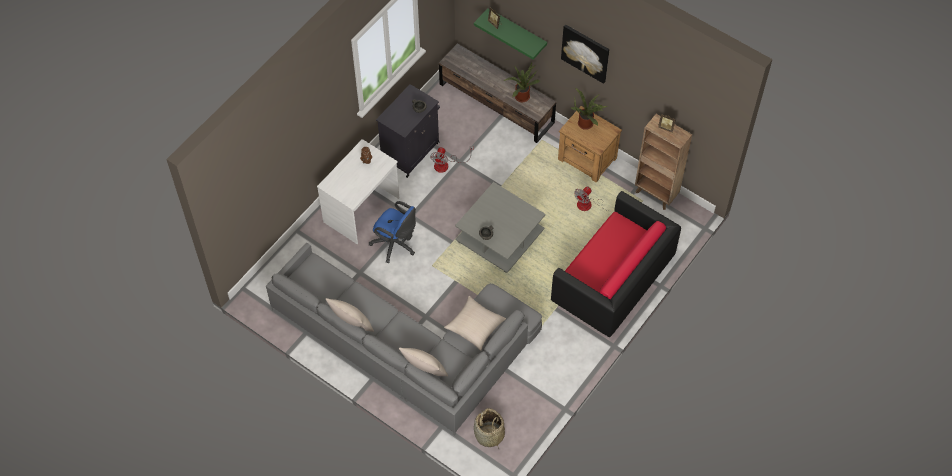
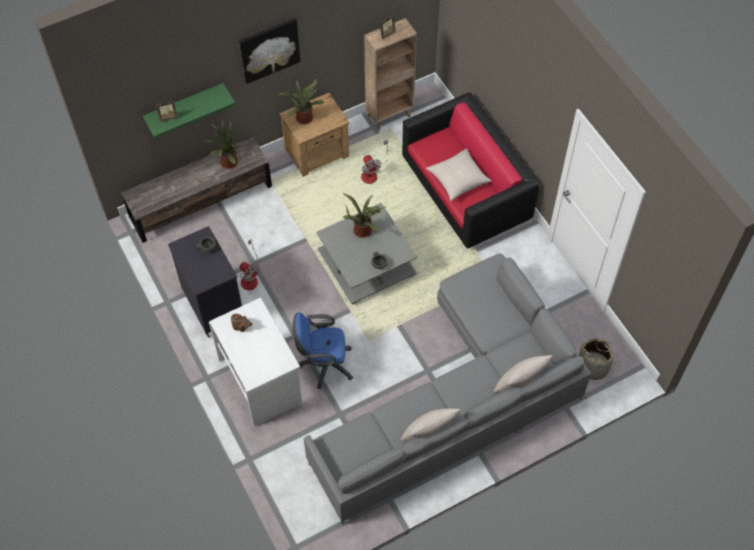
camera: 65 degrees left, 0 degrees up
blue office chair [369,201,416,263] -> blue office chair turned 150 degrees counterclockwise [293,312,353,389]
beige pillow [444,296,506,351] -> beige pillow moved to [426,148,492,201]
none -> potted plant [343,193,385,238]

